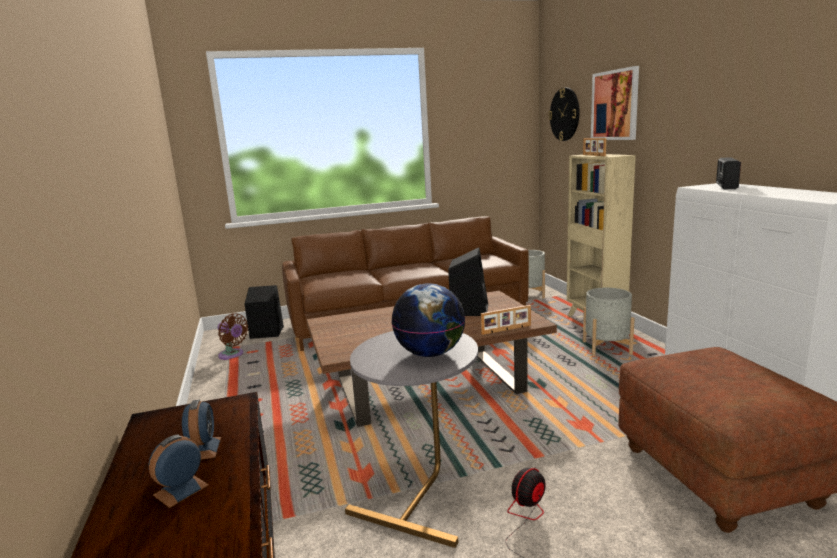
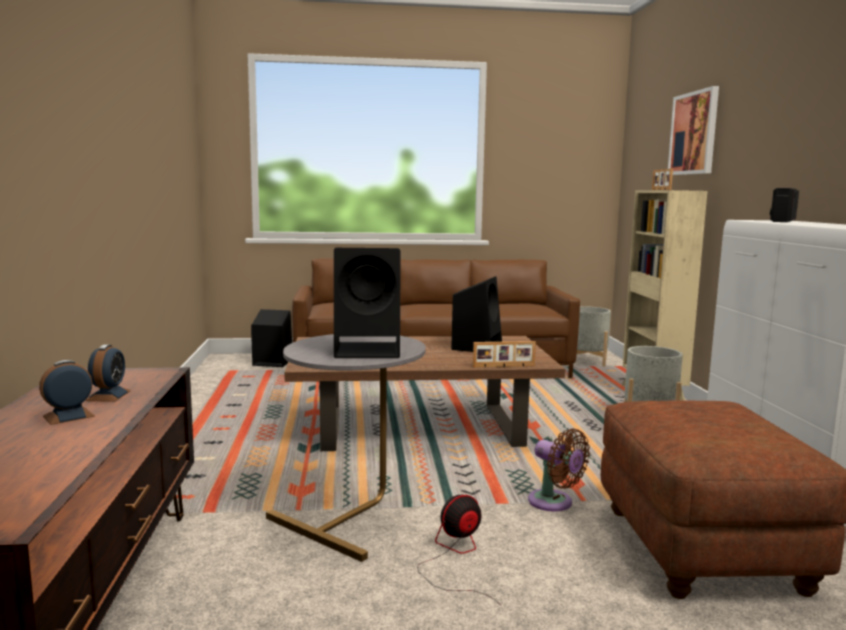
camera: 10 degrees right, 5 degrees down
brown fan [218,313,248,360] -> brown fan moved to [528,428,590,511]
globe [391,283,465,357] -> black speaker [334,248,401,358]
wall clock [548,88,580,141] -> none

